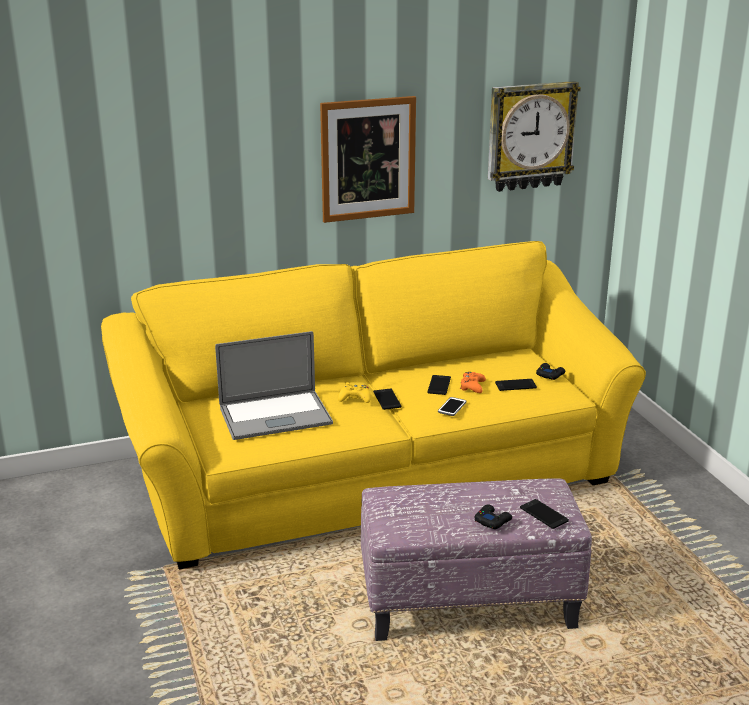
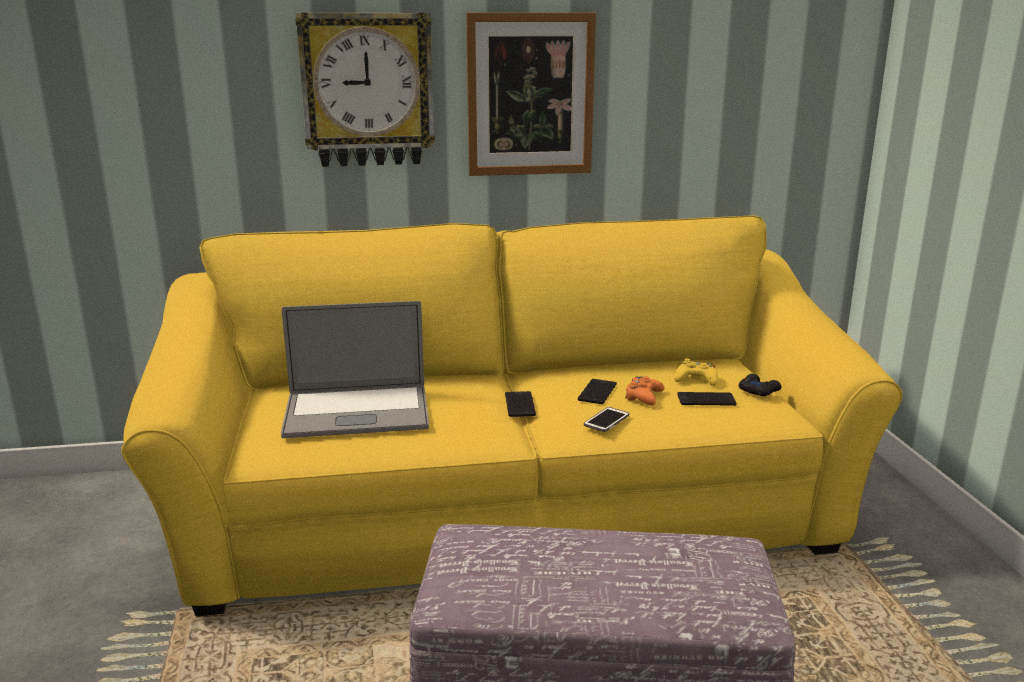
camera: 10 degrees right, 5 degrees down
yellow game controller [338,382,371,403] -> yellow game controller moved to [674,358,718,386]
black game controller [474,504,512,529] -> none
wall clock [488,81,581,192] -> wall clock moved to [296,13,435,167]
phone [520,499,569,529] -> none

